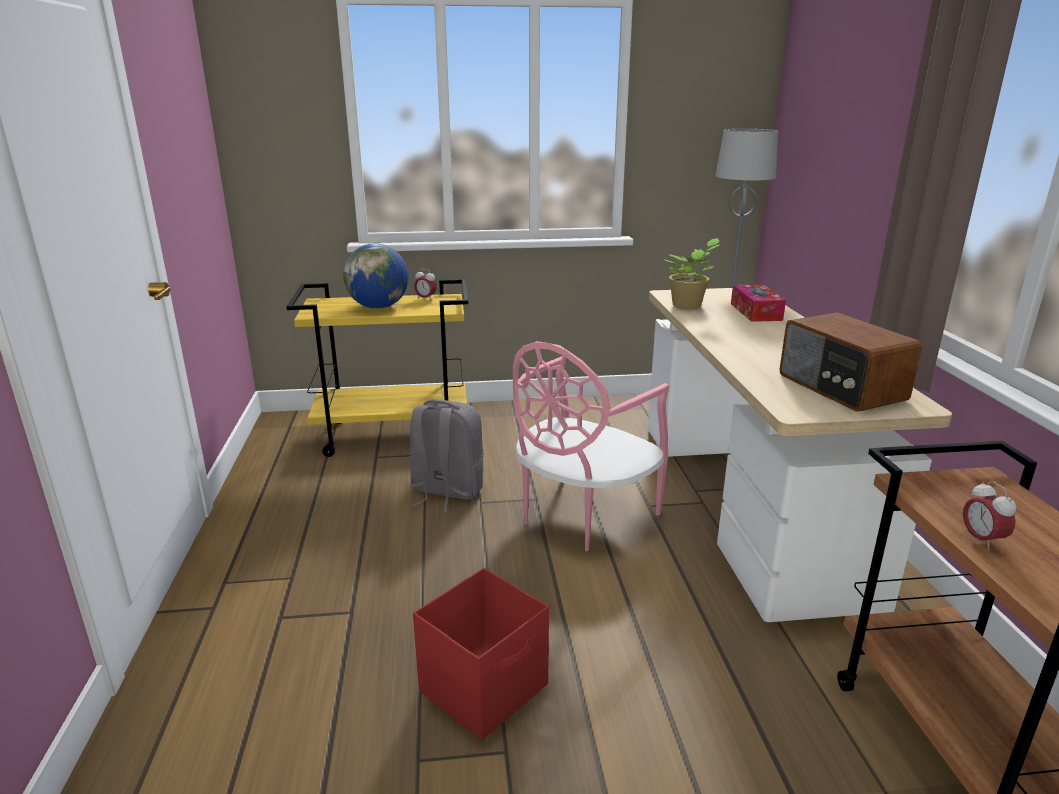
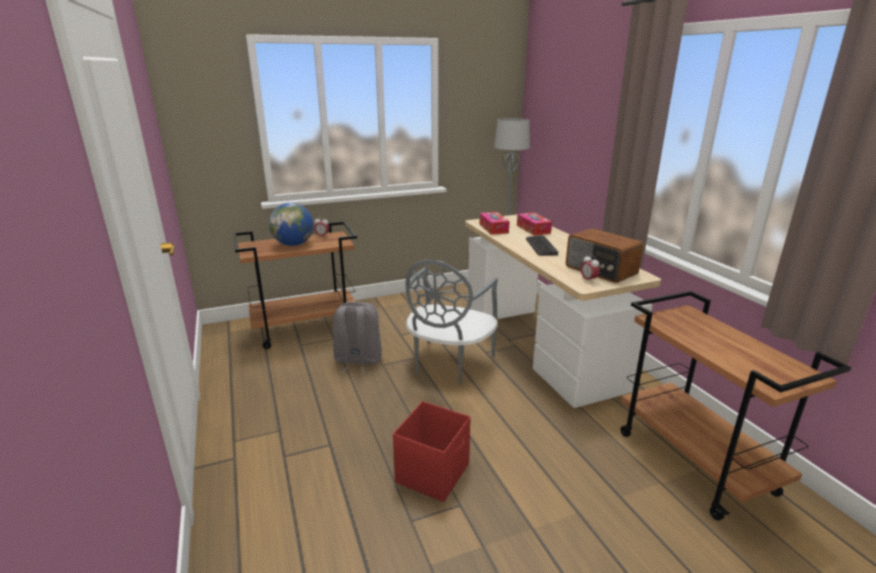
camera: 15 degrees left, 0 degrees up
yellow cart [286,279,468,457] -> brown cart [233,221,357,349]
pink chair [513,341,669,551] -> grey chair [406,260,498,385]
potted plant [662,238,721,309] -> tissue box [479,212,510,235]
alarm clock [963,481,1016,551] -> alarm clock moved to [581,254,600,280]
none -> keyboard [526,235,558,256]

